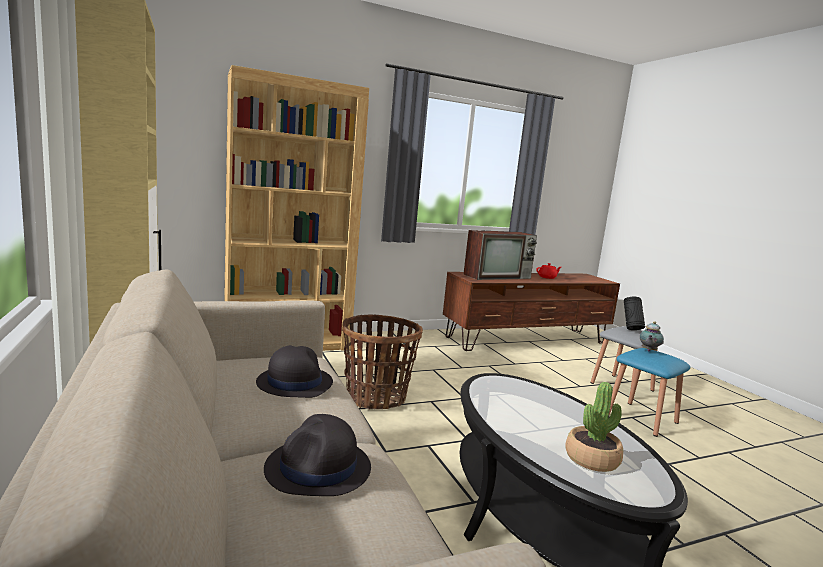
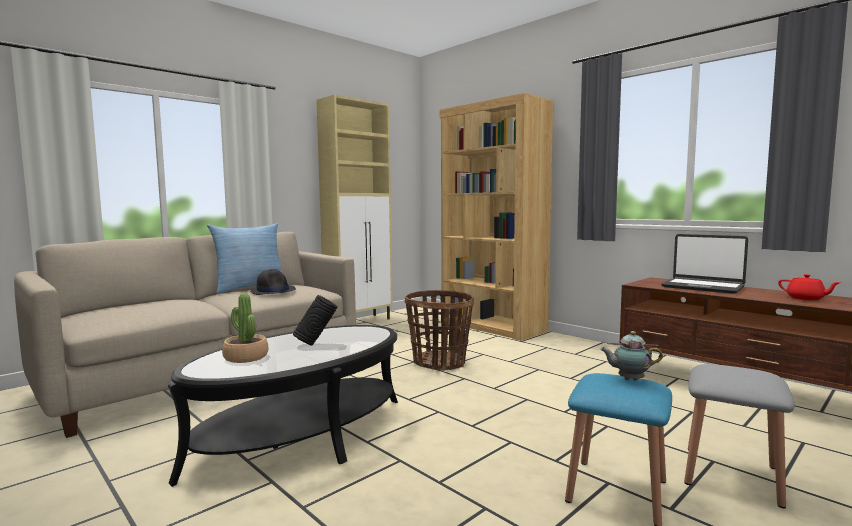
camera: 70 degrees right, 5 degrees down
black hat [264,414,371,496] -> none
television [463,230,537,280] -> laptop [661,234,748,294]
black vase [624,297,645,330] -> black vase moved to [293,295,338,346]
none -> pillow [207,223,289,294]

